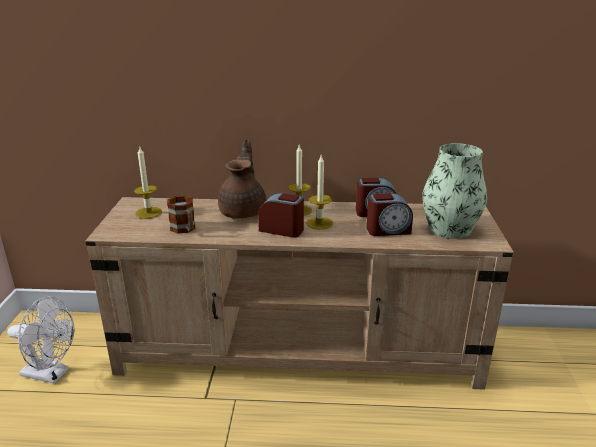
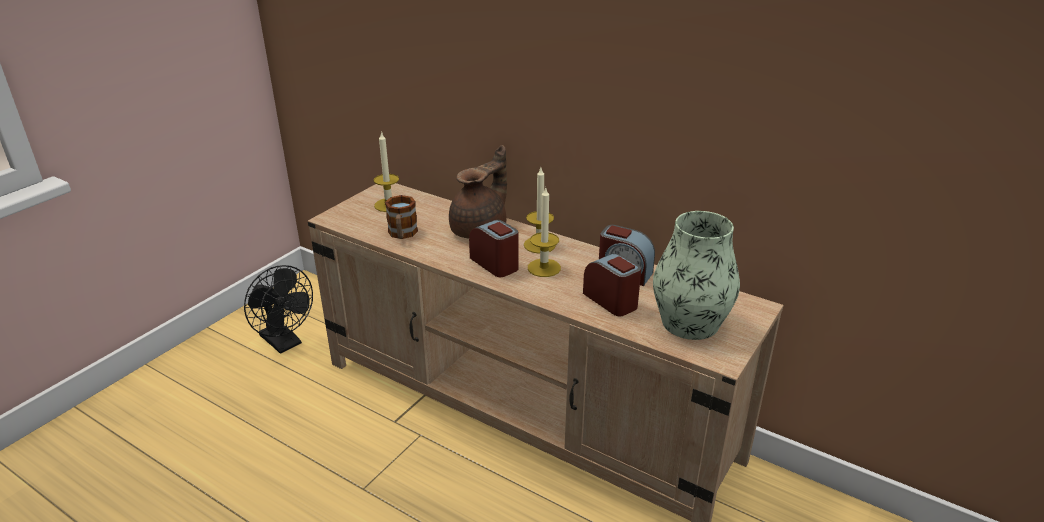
camera: 30 degrees right, 5 degrees up
white fan [7,296,75,384] -> black fan [244,265,313,354]
alarm clock [366,193,413,236] -> alarm clock turned 150 degrees counterclockwise [583,253,641,316]

